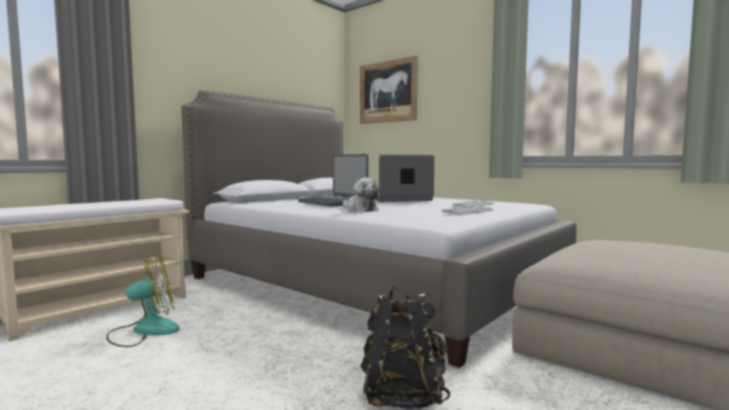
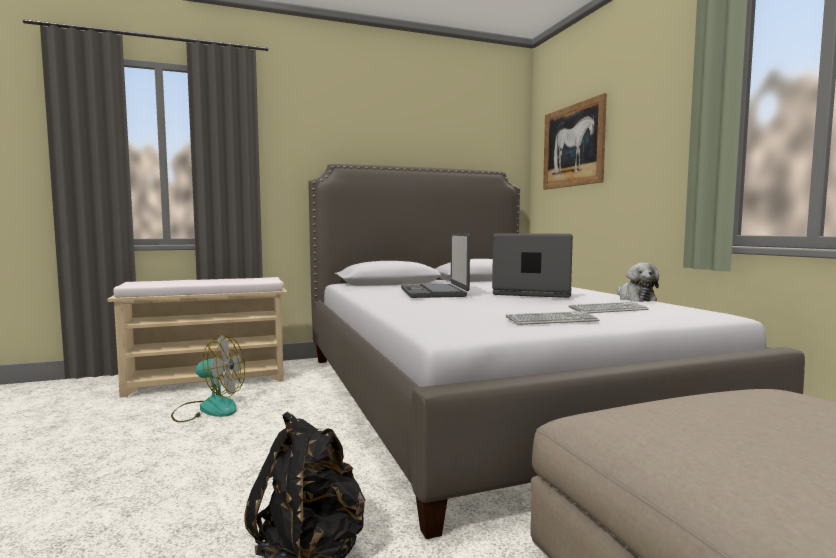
camera: 30 degrees right, 0 degrees up
plush toy [343,178,379,212] -> plush toy moved to [617,263,659,302]

